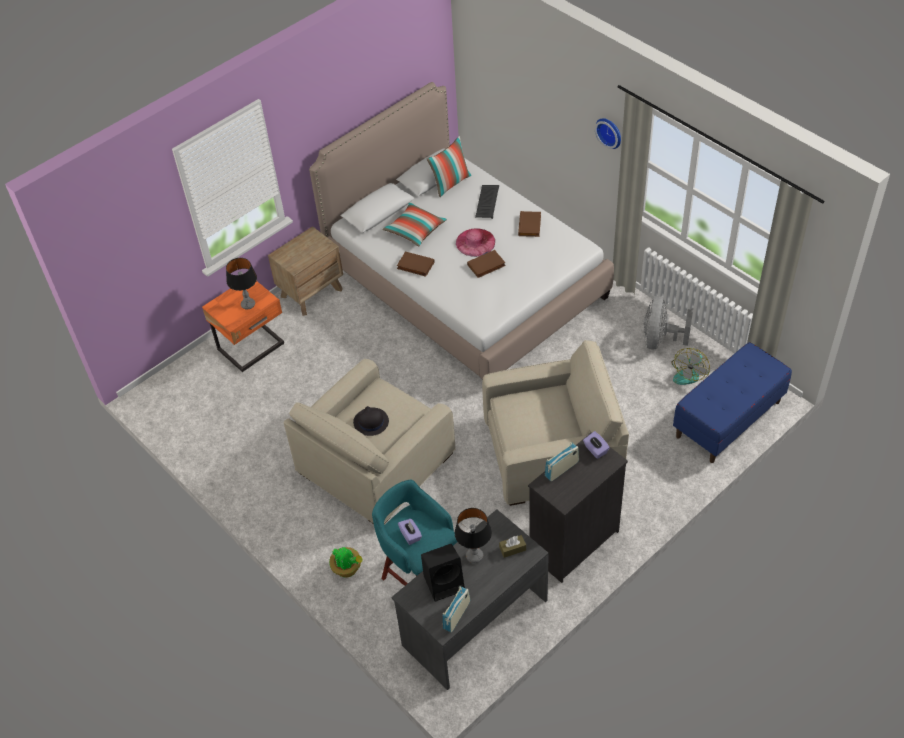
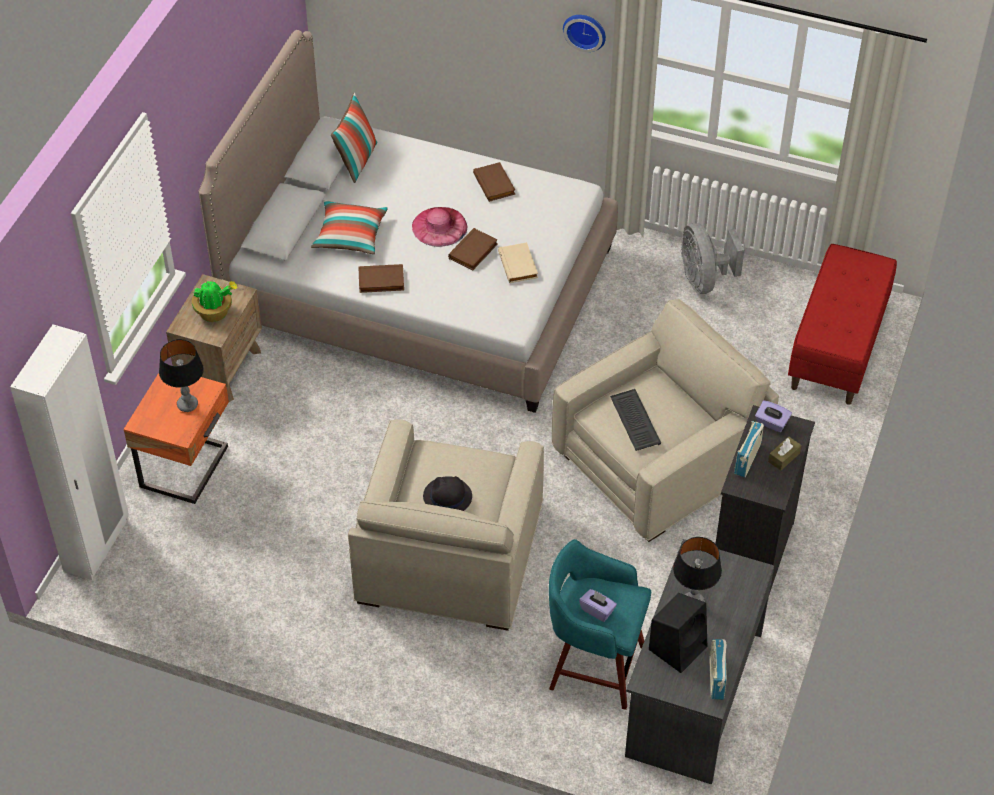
camera: 30 degrees left, 0 degrees up
potted plant [329,547,363,578] -> potted plant moved to [192,281,238,322]
keyboard [475,185,499,219] -> keyboard moved to [610,389,661,451]
brown tissue box [499,535,526,558] -> brown tissue box moved to [768,437,802,471]
fan [672,348,710,385] -> none
blue bench [673,342,792,463] -> red bench [788,244,897,405]
none -> white wardrobe [10,324,129,580]
none -> beige book [498,242,538,283]

